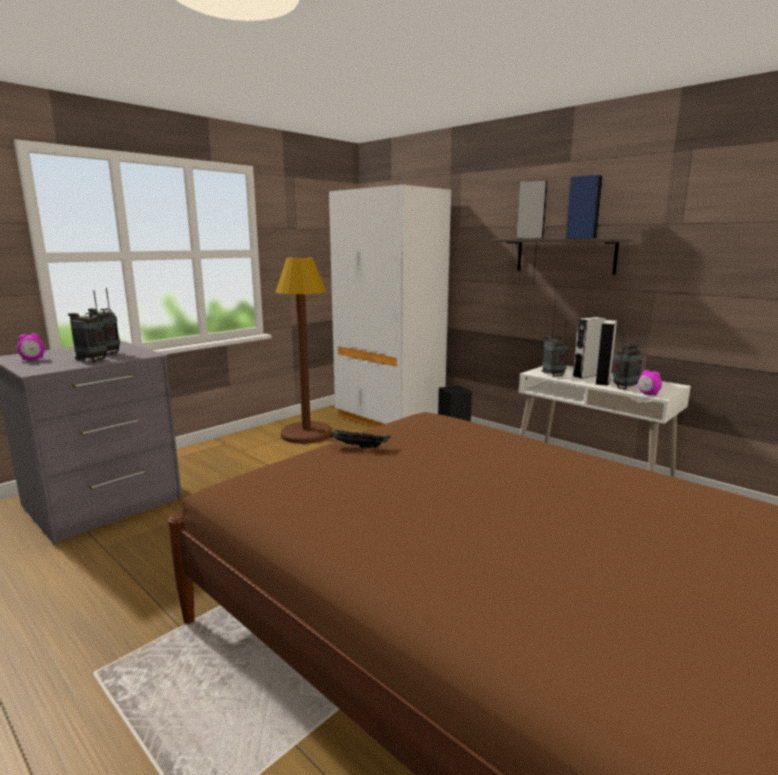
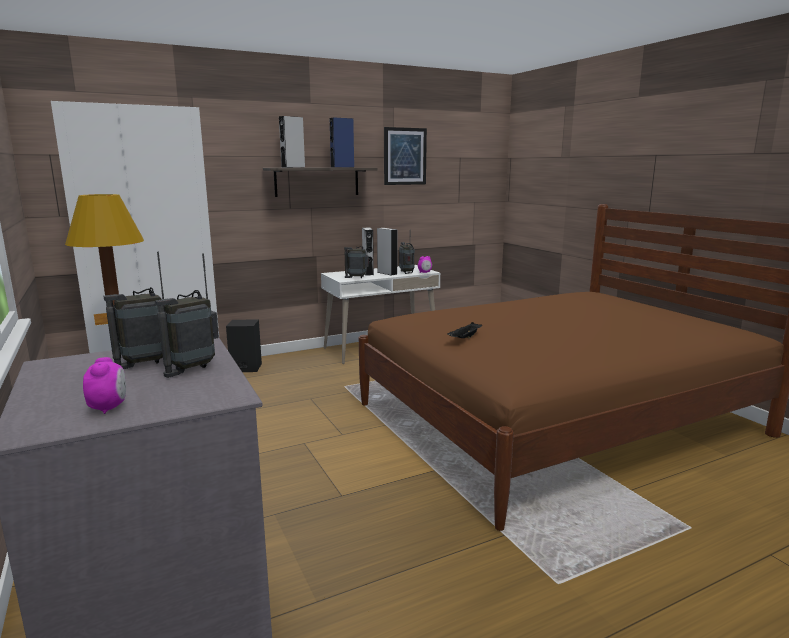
camera: 70 degrees left, 0 degrees up
none -> picture [384,127,427,185]

